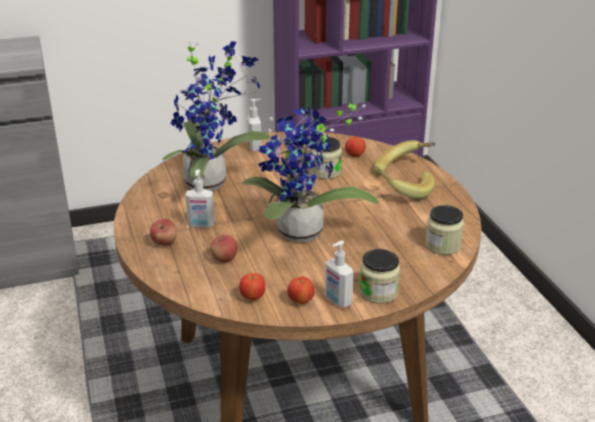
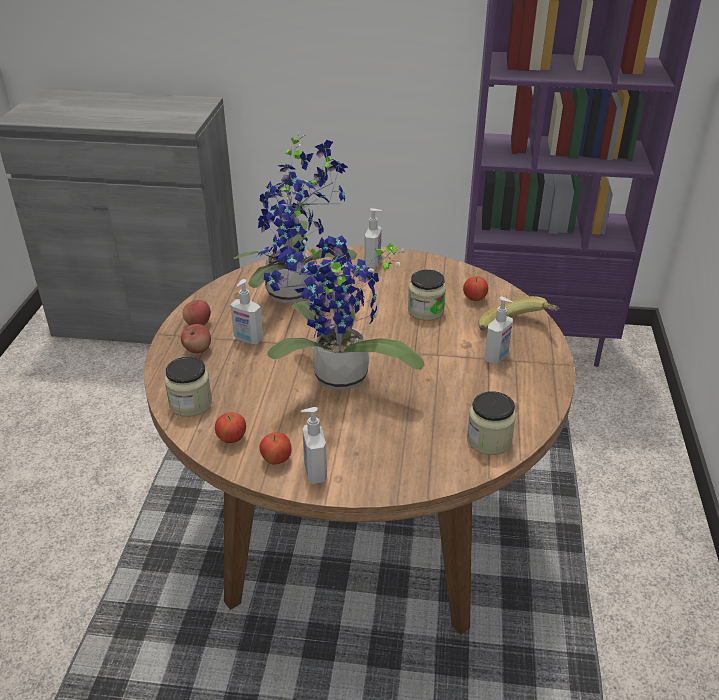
camera: 25 degrees right, 5 degrees up
apple [210,235,237,262] -> apple moved to [183,300,211,326]
jar [359,249,400,304] -> jar moved to [165,357,212,417]
banana [375,167,435,198] -> soap dispenser [484,296,513,365]

